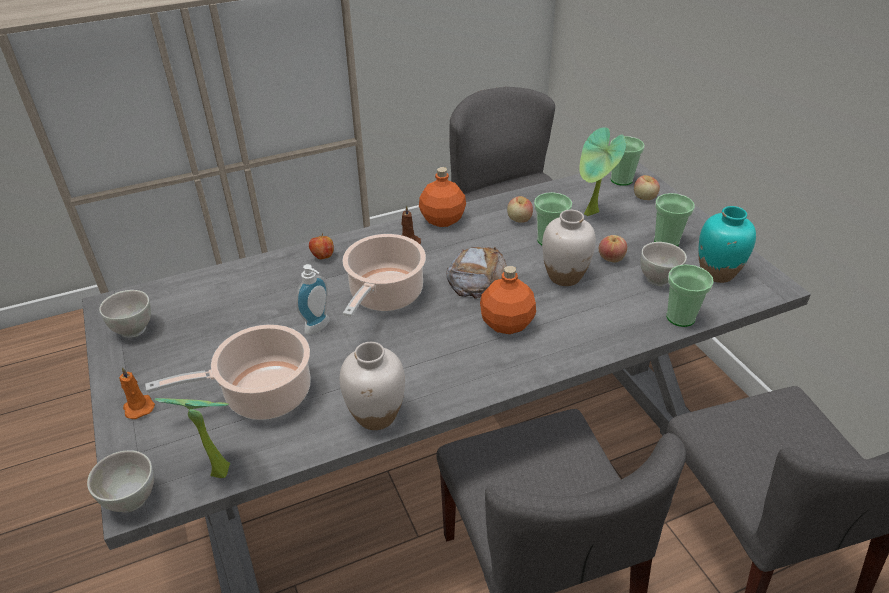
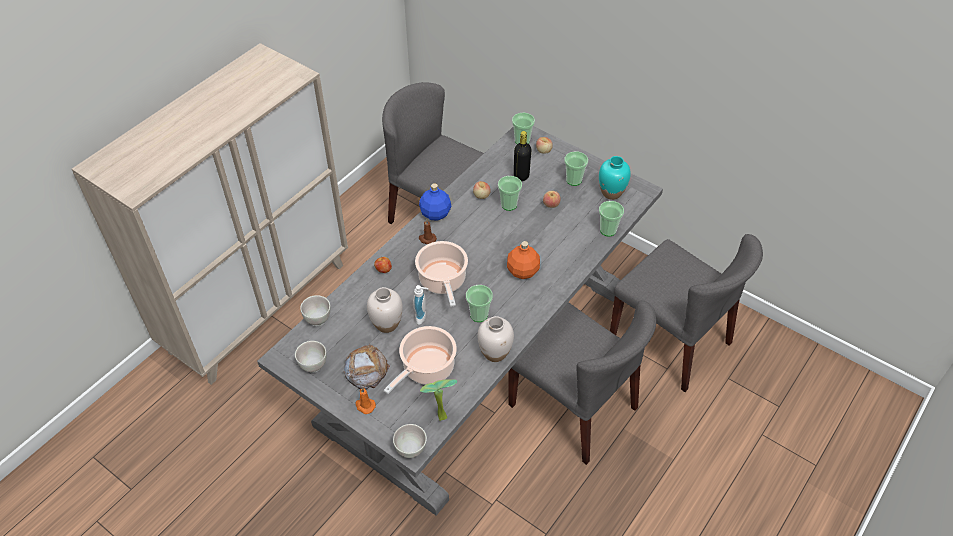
camera: 30 degrees left, 10 degrees up
orange bottle [419,167,466,227] -> blue bottle [419,183,451,220]
bread [446,246,507,299] -> bread moved to [344,344,390,390]
white vase [542,210,596,286] -> white vase moved to [367,287,403,333]
potted plant [579,127,626,216] -> black bottle [514,131,531,181]
white bowl [641,242,687,286] -> white bowl moved to [300,295,330,326]
none -> cup [466,285,493,322]

